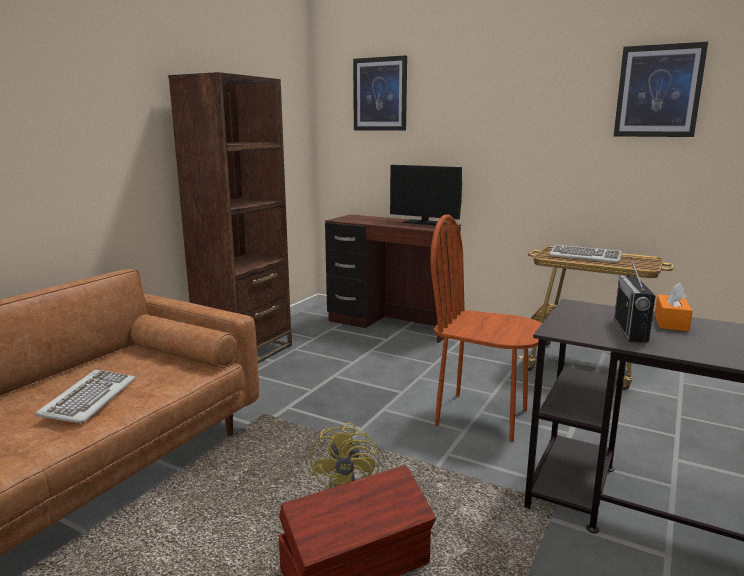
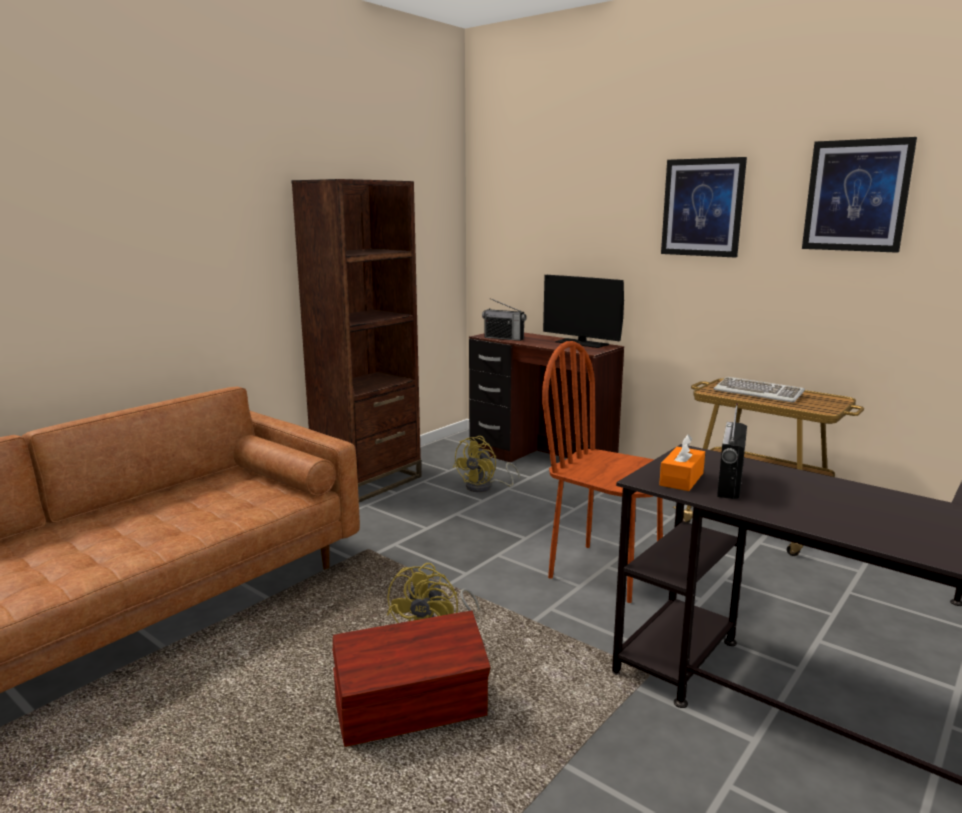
camera: 10 degrees right, 0 degrees up
keyboard [35,370,135,423] -> none
picture [353,55,407,131] -> picture moved to [661,157,747,258]
orange tissue box [655,282,693,331] -> orange tissue box moved to [659,434,705,491]
none -> yellow fan [453,436,520,492]
none -> radio [482,298,526,341]

